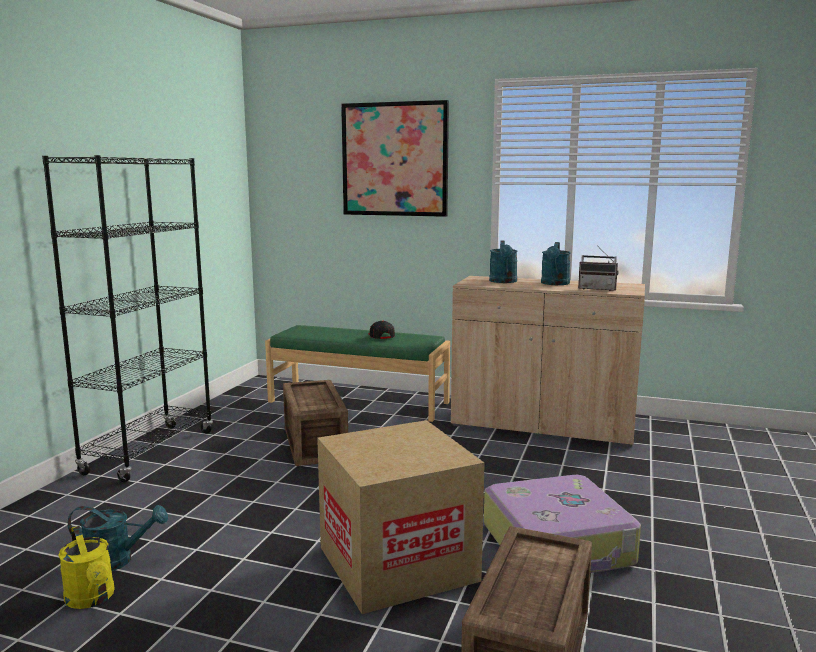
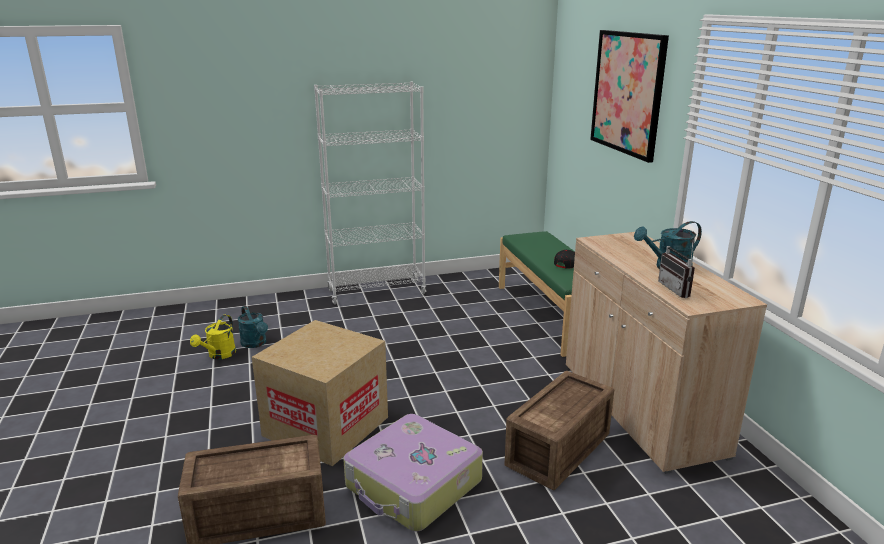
camera: 55 degrees right, 10 degrees up
black bookcase [42,155,213,482] -> white bookcase [314,82,426,305]
crate [283,380,348,466] -> crate moved to [504,371,614,490]
turquoise watering can [489,241,518,283] -> none

